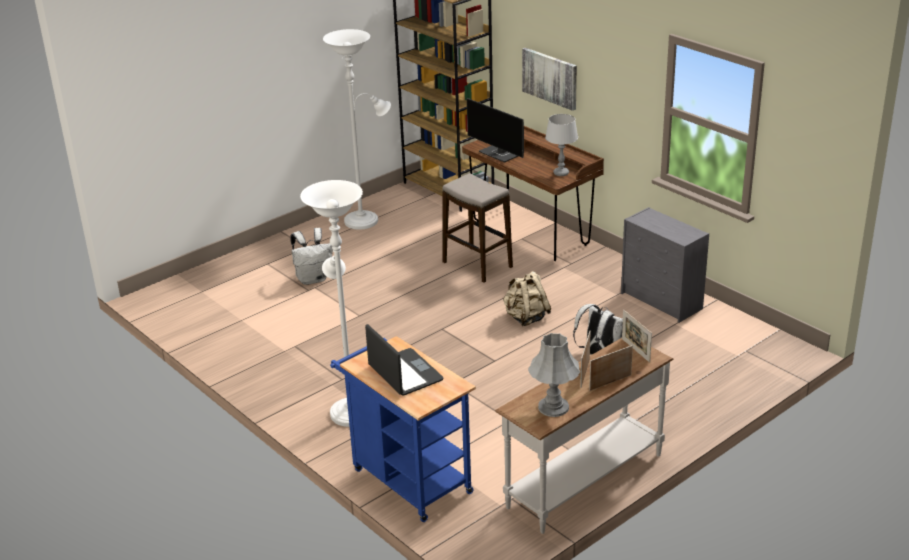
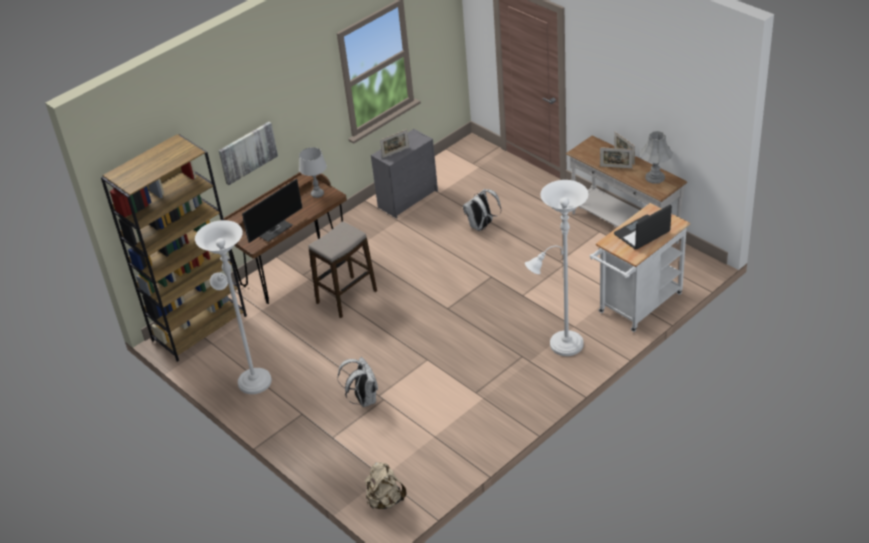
camera: 90 degrees left, 10 degrees up
blue cart [330,336,476,522] -> white cart [590,203,690,332]
beige backpack [503,271,551,326] -> beige backpack moved to [365,462,406,509]
picture frame [622,310,652,363] -> picture frame moved to [380,129,409,158]

